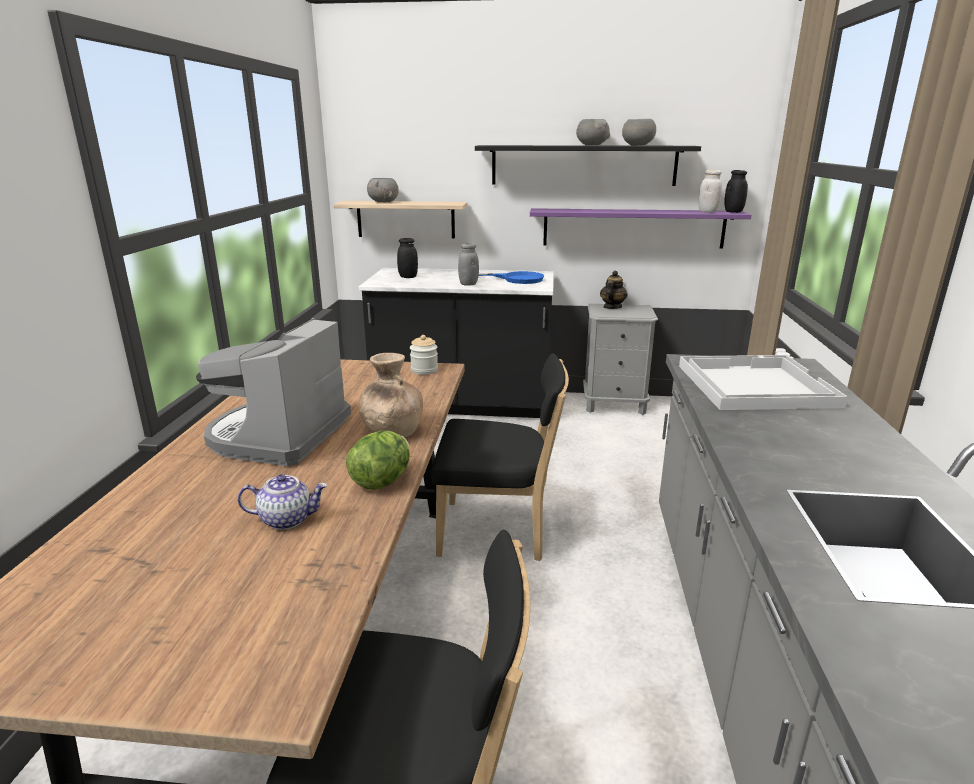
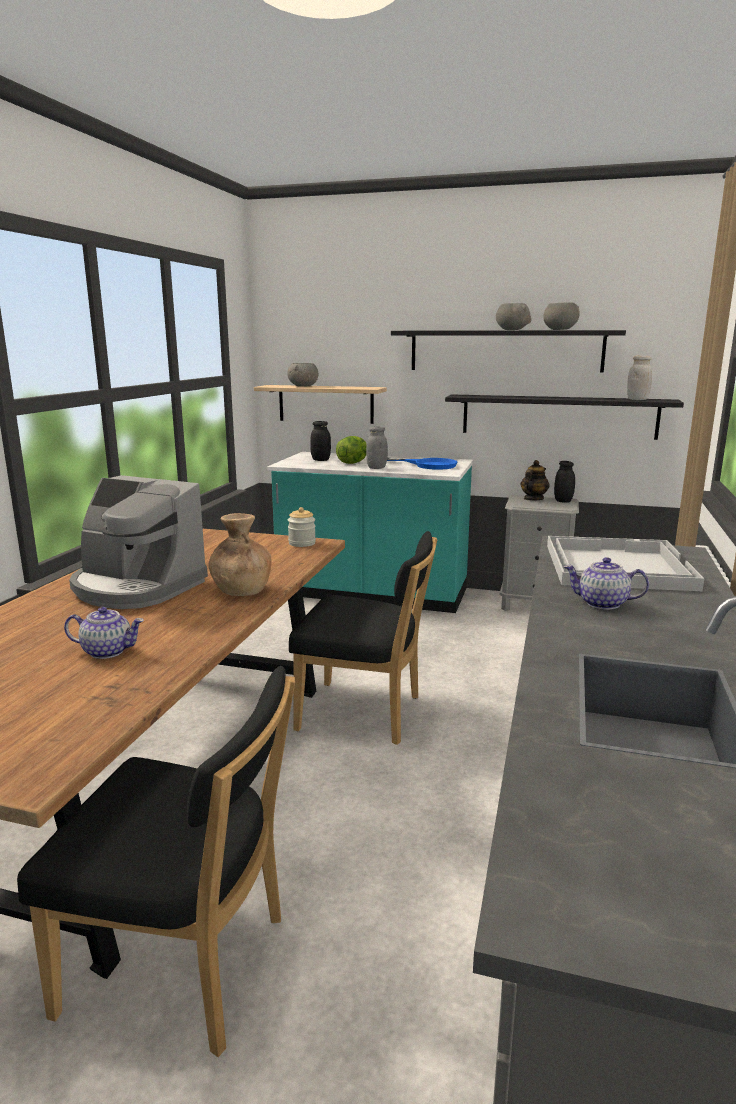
camera: 10 degrees right, 5 degrees down
coffee machine [196,318,351,466] -> coffee machine turned 90 degrees counterclockwise [69,475,208,609]
lettuce [346,431,410,490] -> lettuce moved to [336,436,367,464]
black counter [359,268,554,418] -> turquoise counter [268,452,474,613]
purple shelf [530,208,751,248] -> black shelf [445,394,684,440]
black jar [724,170,748,213] -> black jar moved to [554,461,575,503]
none -> teapot [564,557,649,610]

